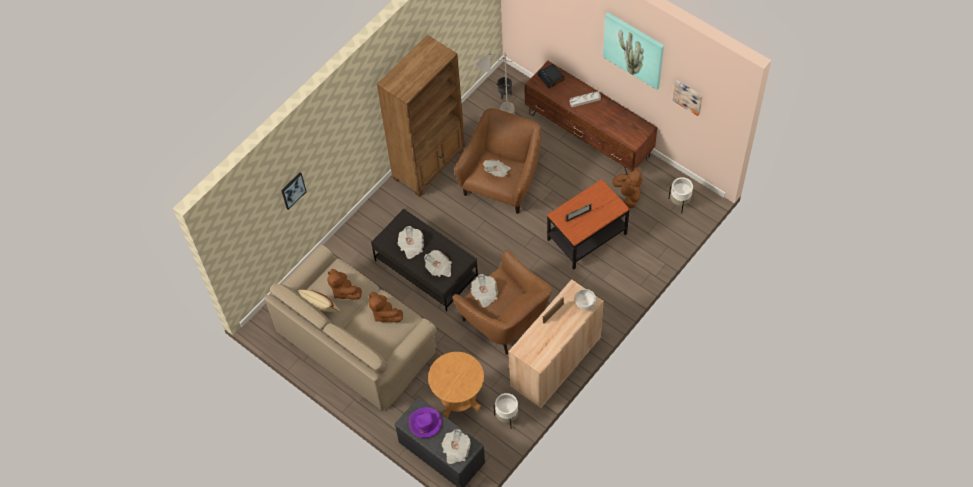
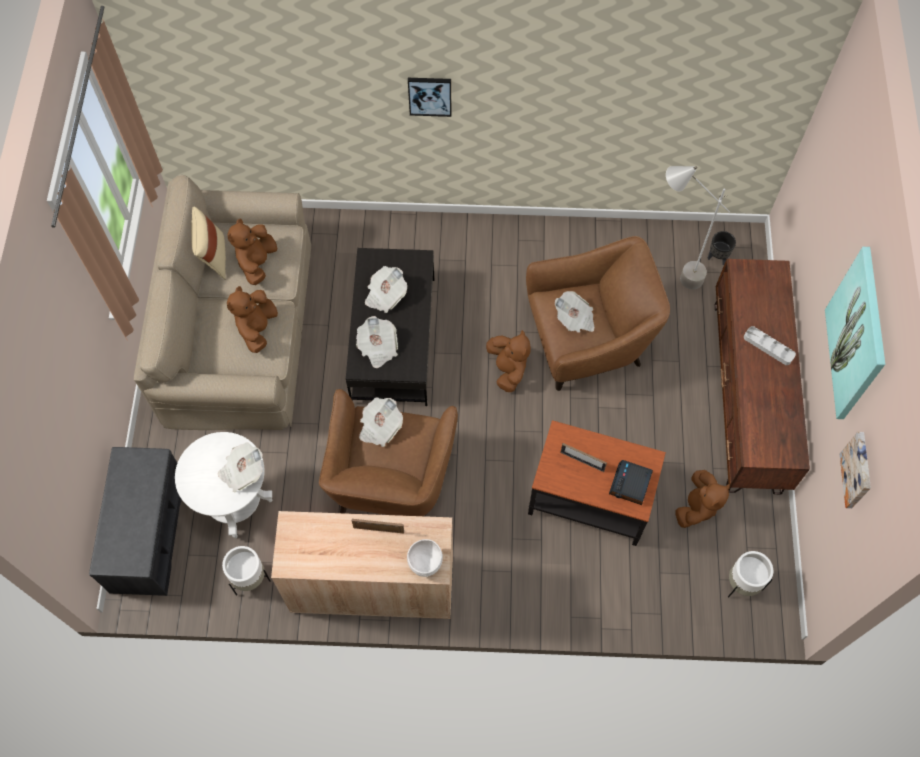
camera: 50 degrees right, 5 degrees up
picture [281,172,307,210] -> picture moved to [408,78,451,117]
brown bookcase [377,35,465,197] -> none
purple hat [409,407,442,438] -> none
brown side table [428,352,484,418] -> white side table [175,432,272,538]
newspaper [442,429,471,464] -> newspaper moved to [218,442,263,493]
alarm clock [538,64,565,88] -> alarm clock moved to [609,460,653,505]
none -> brown plush toy [486,330,531,392]

